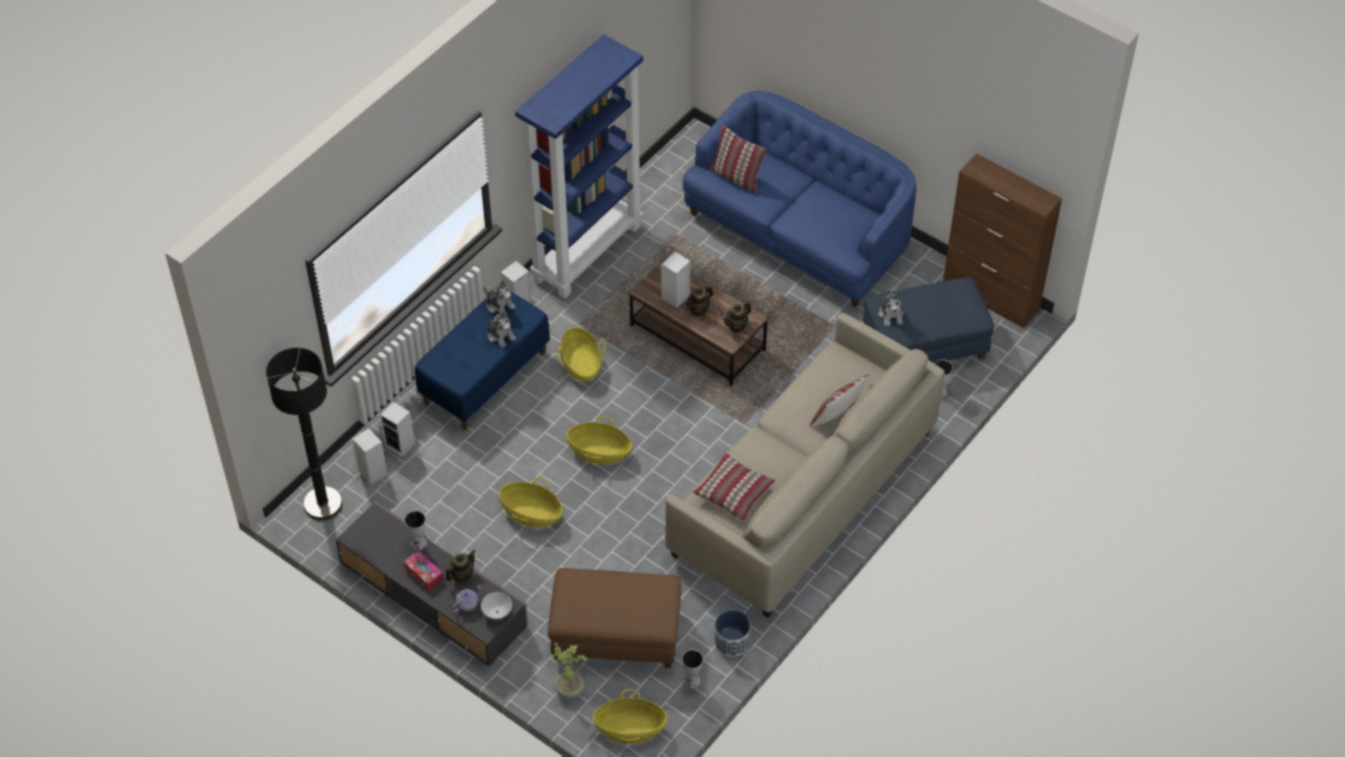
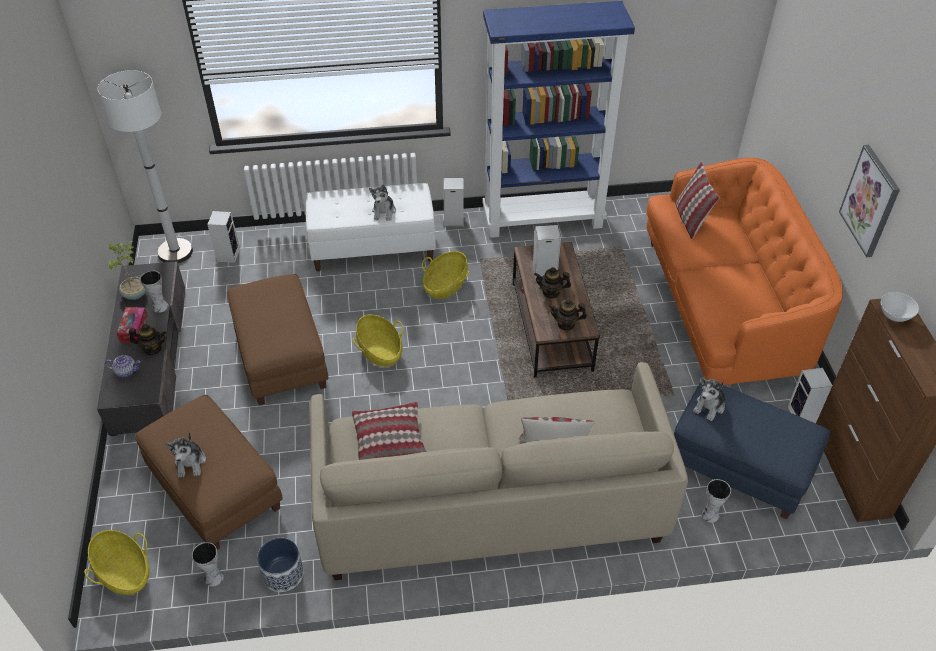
camera: 45 degrees right, 5 degrees down
black floor lamp [266,348,342,520] -> white floor lamp [98,70,193,263]
speaker [380,402,415,457] -> speaker moved to [788,368,832,423]
blue bench [415,291,550,430] -> white bench [306,183,435,272]
white bowl [481,592,512,619] -> white bowl moved to [881,292,919,322]
plush toy [483,281,516,315] -> plush toy moved to [165,432,206,477]
basket [499,477,563,528] -> brown ottoman [227,274,329,405]
potted plant [554,642,588,699] -> potted plant moved to [106,241,146,300]
blue sofa [683,91,916,308] -> orange sofa [646,157,843,385]
none -> picture [839,145,900,257]

